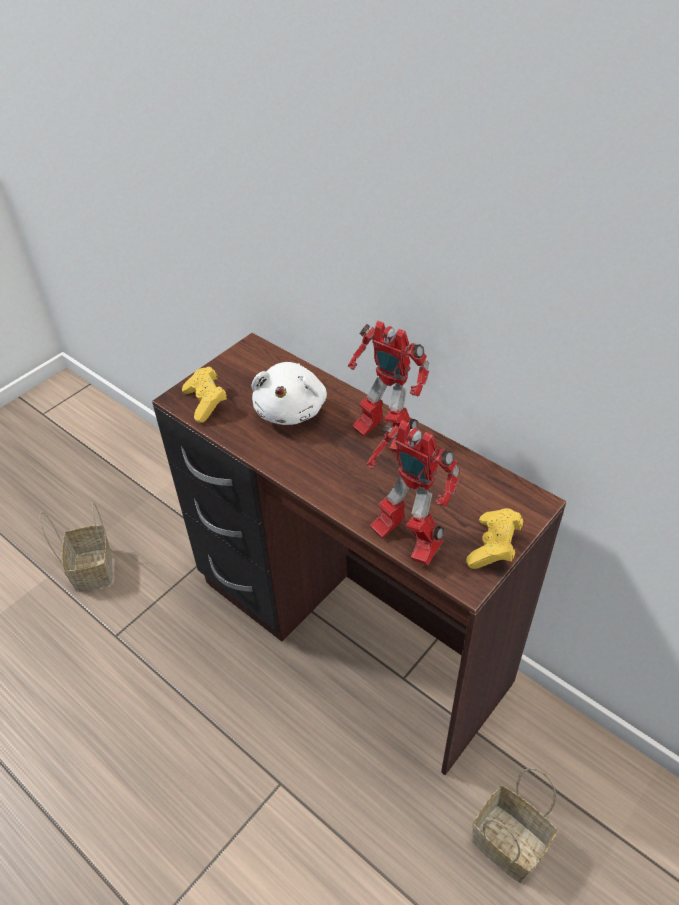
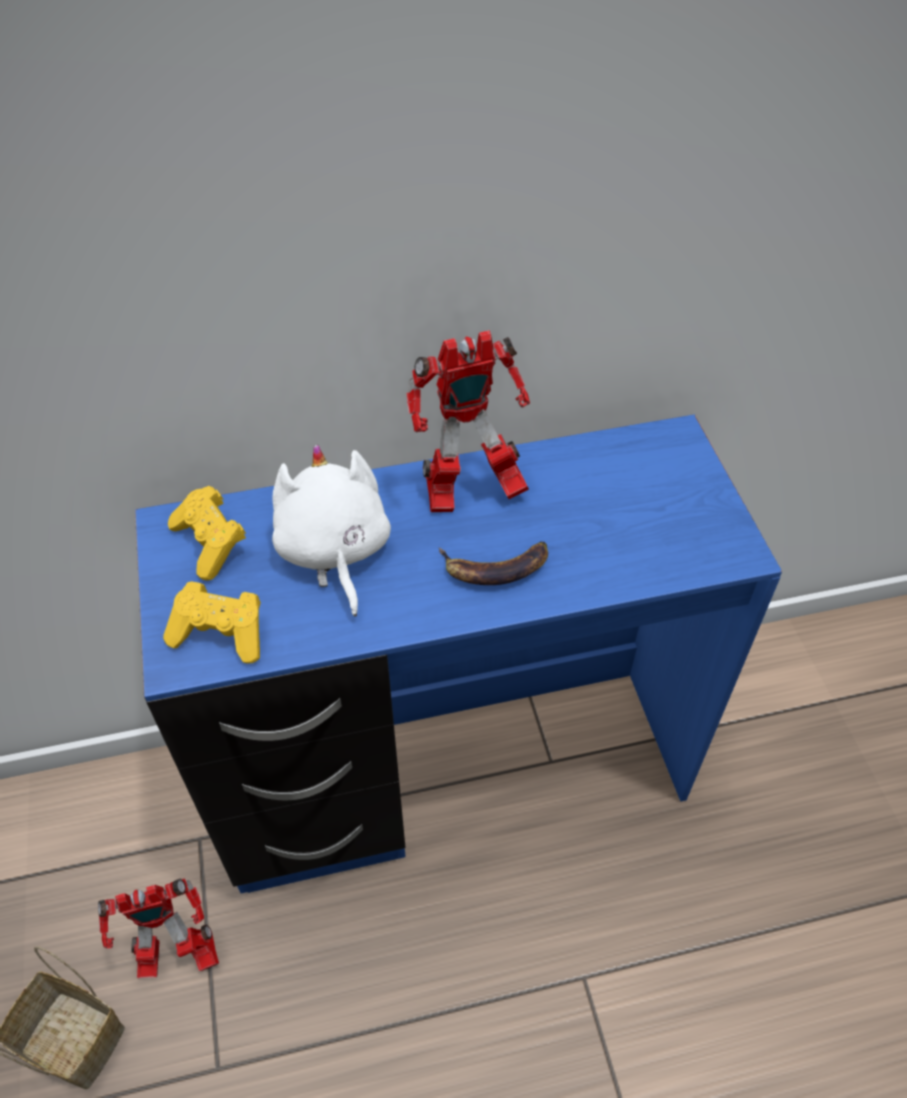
camera: 55 degrees left, 5 degrees up
brown desk [152,333,566,775] -> blue desk [135,414,782,893]
white plush toy [251,362,327,425] -> white plush toy turned 150 degrees counterclockwise [272,444,391,617]
toy robot [367,420,459,565] -> toy robot moved to [98,878,219,978]
yellow game controller [466,508,523,569] -> yellow game controller moved to [168,486,246,581]
basket [471,768,557,883] -> none
none -> banana [438,541,548,585]

